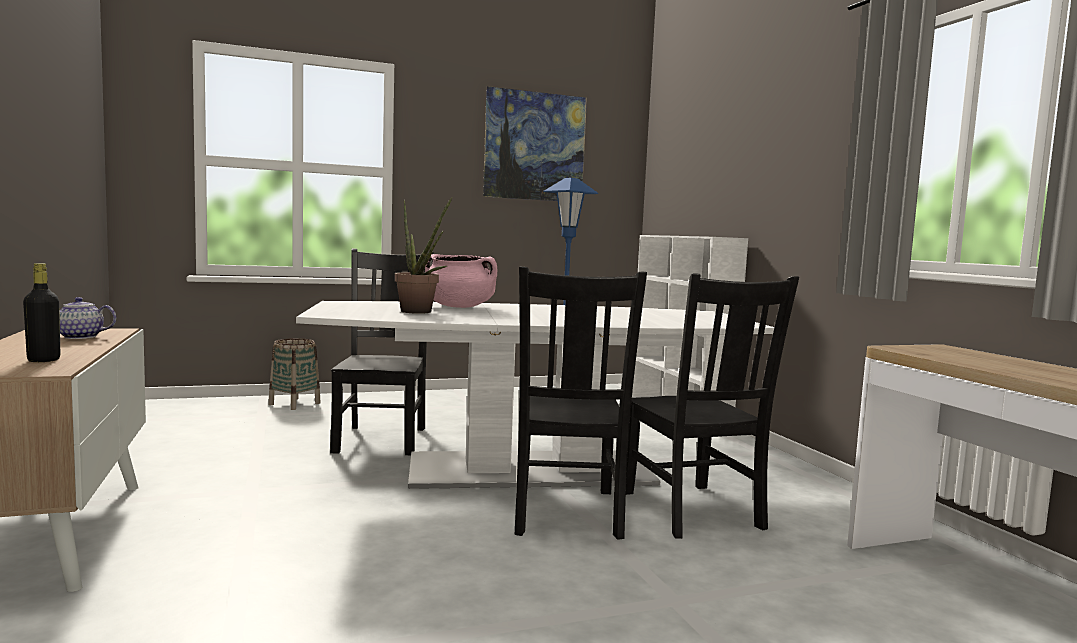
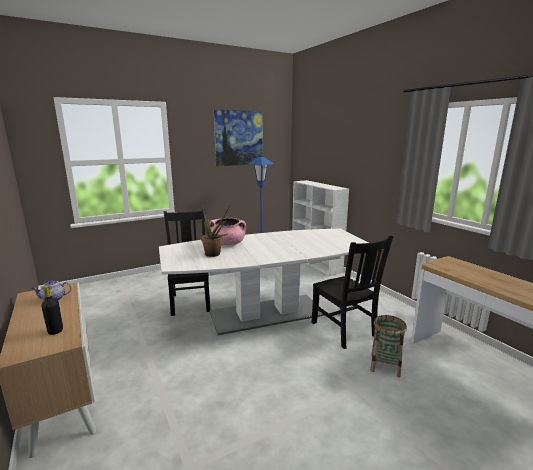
camera: 10 degrees left, 10 degrees up
basket [268,338,321,410] -> basket moved to [370,315,407,378]
black chair [515,267,647,540] -> none

